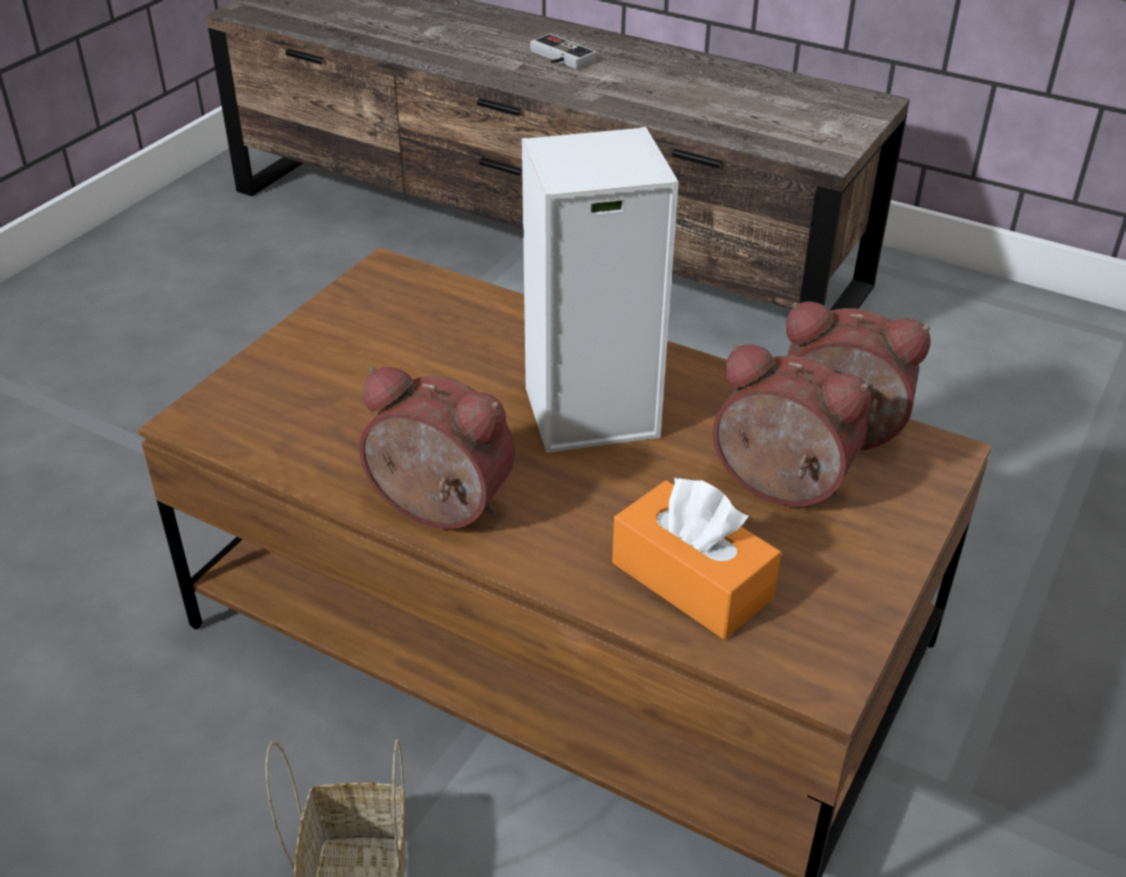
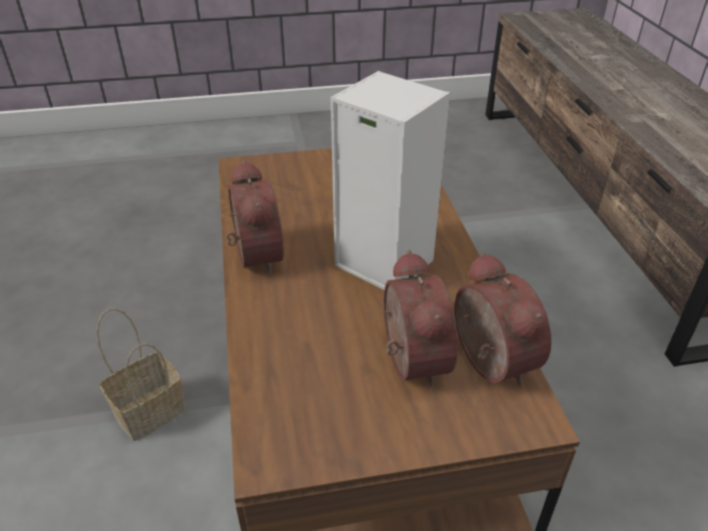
camera: 50 degrees right, 0 degrees up
game controller [530,34,596,69] -> none
orange tissue box [612,477,781,639] -> none

